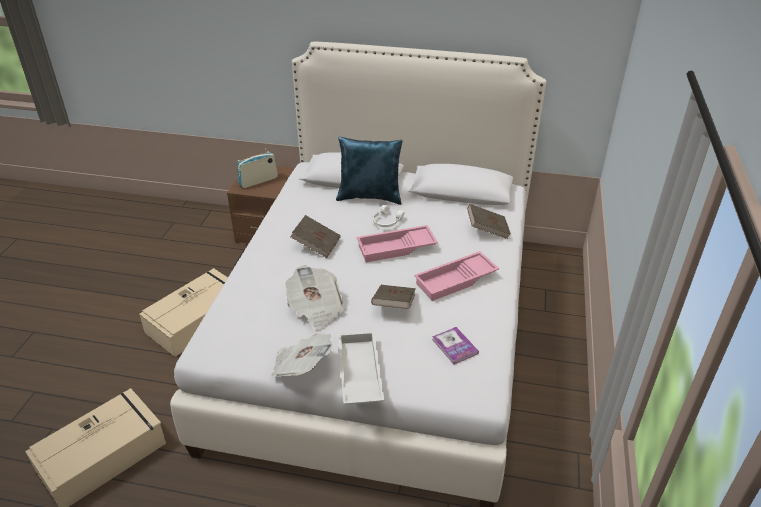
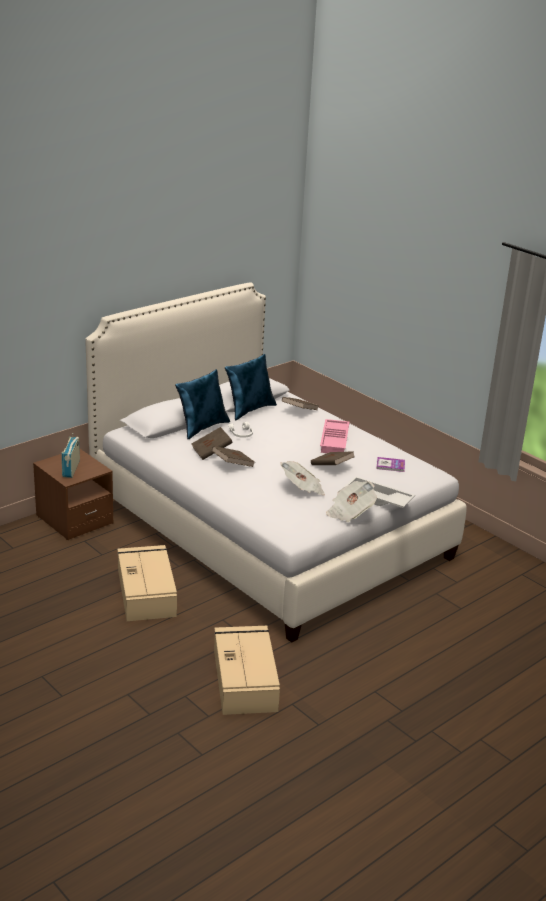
camera: 55 degrees left, 10 degrees down
pink tray [357,225,438,262] -> none
none -> brown book [191,427,233,460]
none -> blue pillow [225,354,277,420]

